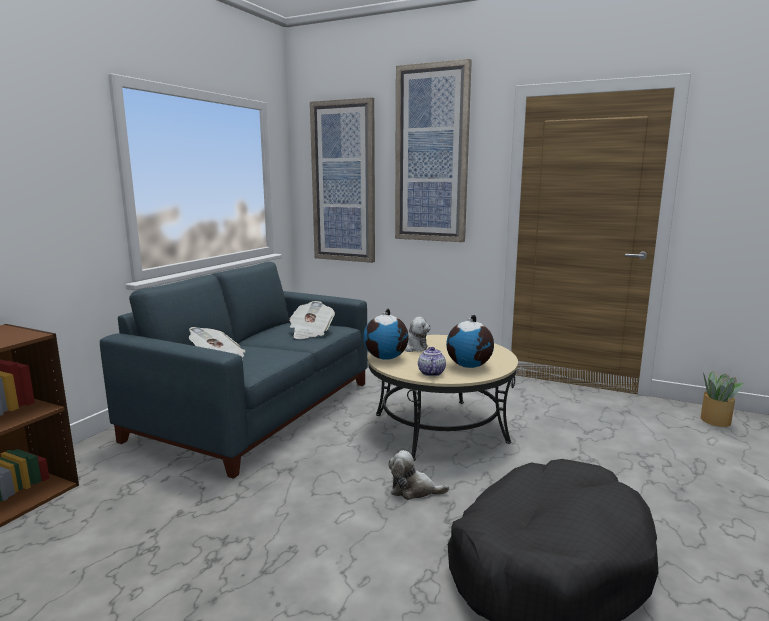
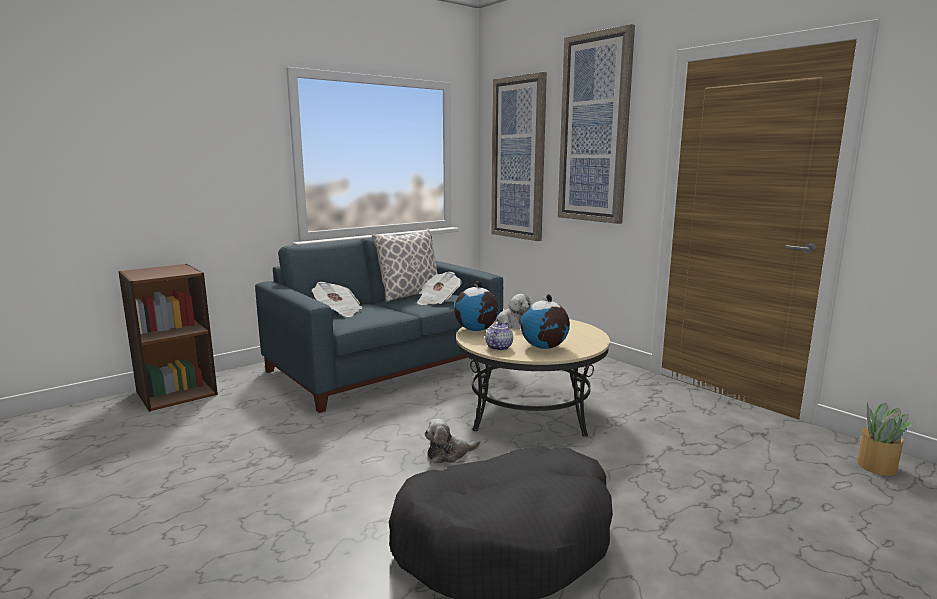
camera: 25 degrees right, 0 degrees up
plush toy [388,450,449,500] -> plush toy turned 60 degrees counterclockwise [424,419,481,463]
none -> pillow [372,229,438,302]

